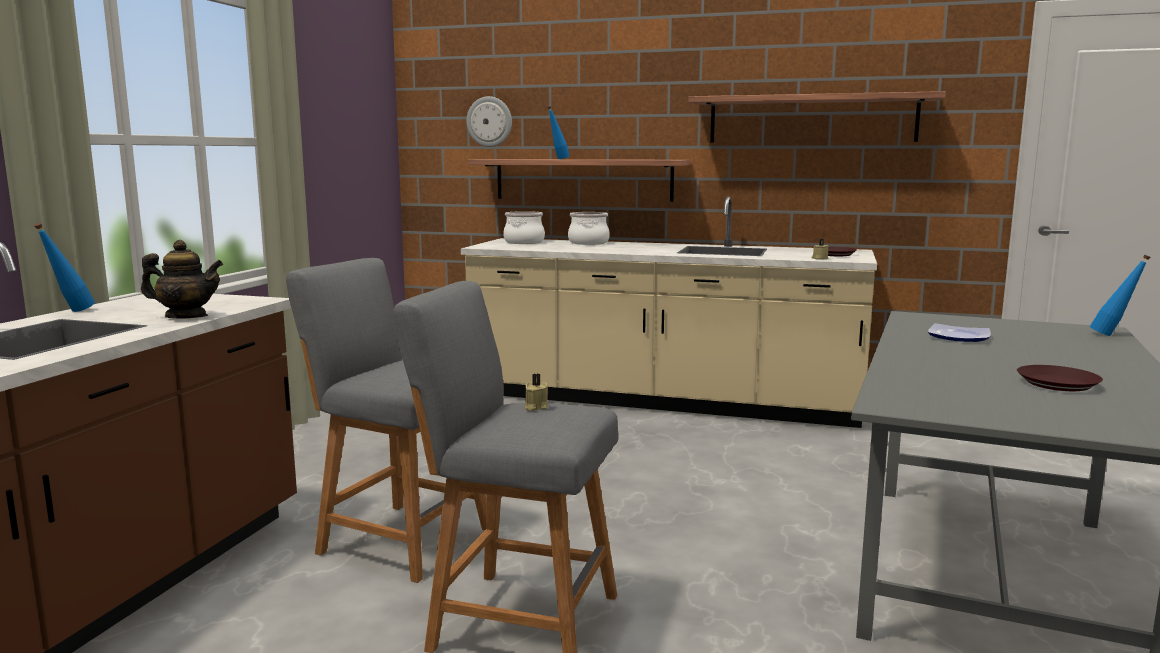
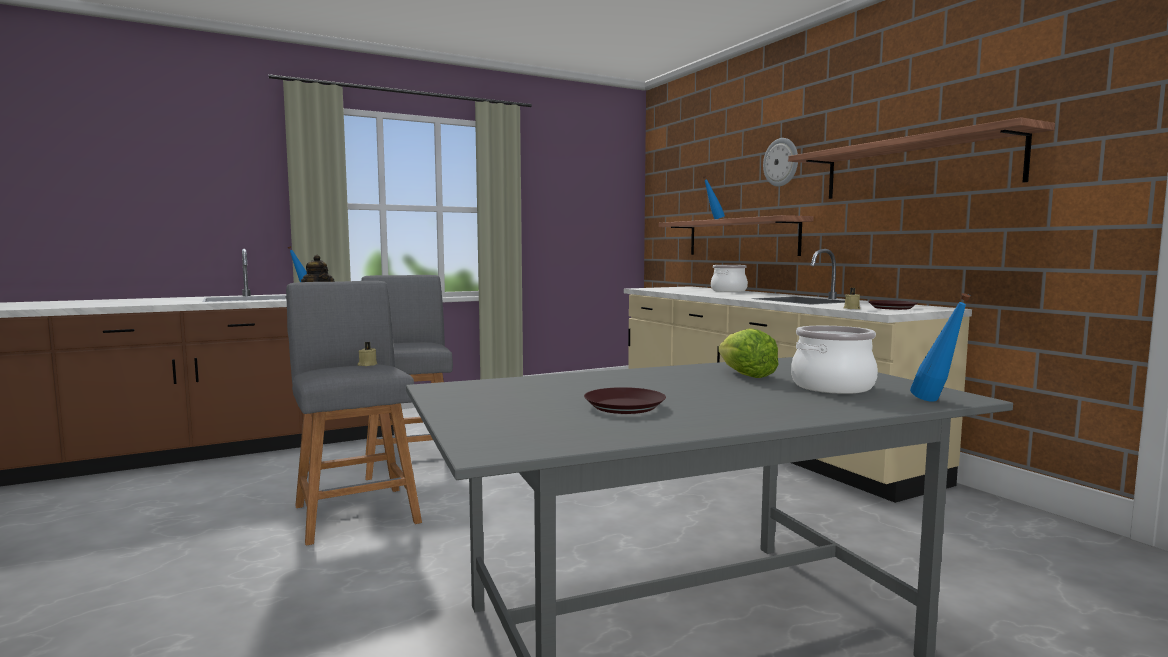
camera: 45 degrees right, 5 degrees down
wall clock [466,96,512,147] -> wall clock moved to [763,138,798,187]
cooking pot [503,211,545,244] -> cooking pot moved to [791,326,878,394]
plate [928,323,991,342] -> lettuce [718,328,779,378]

